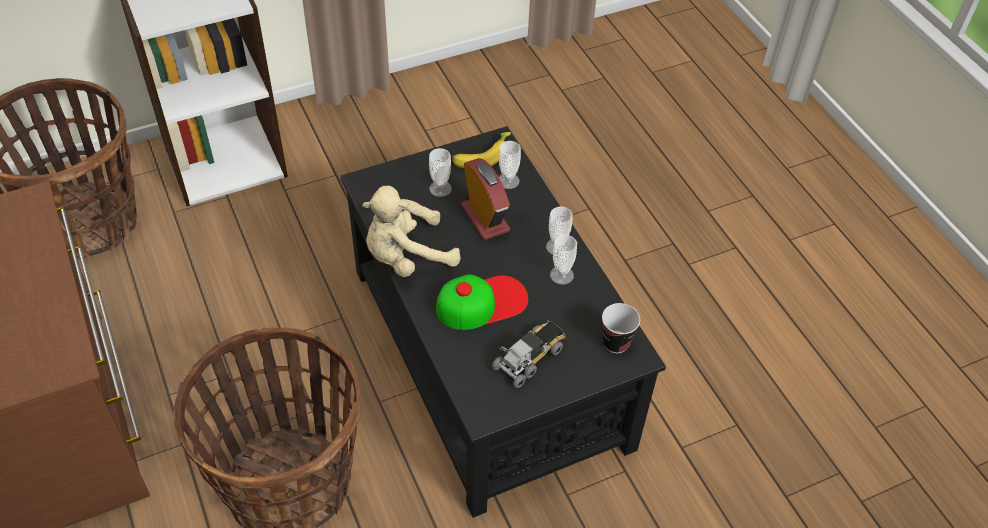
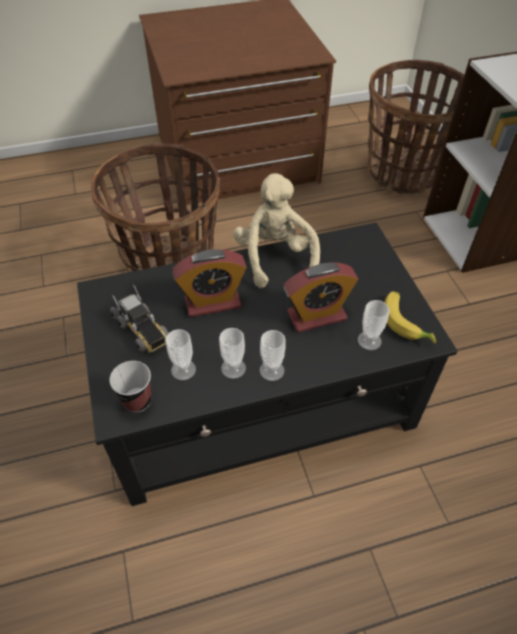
camera: 100 degrees right, 0 degrees up
cup [429,148,452,197] -> cup moved to [166,329,196,380]
cap [436,274,528,330] -> alarm clock [172,249,247,317]

